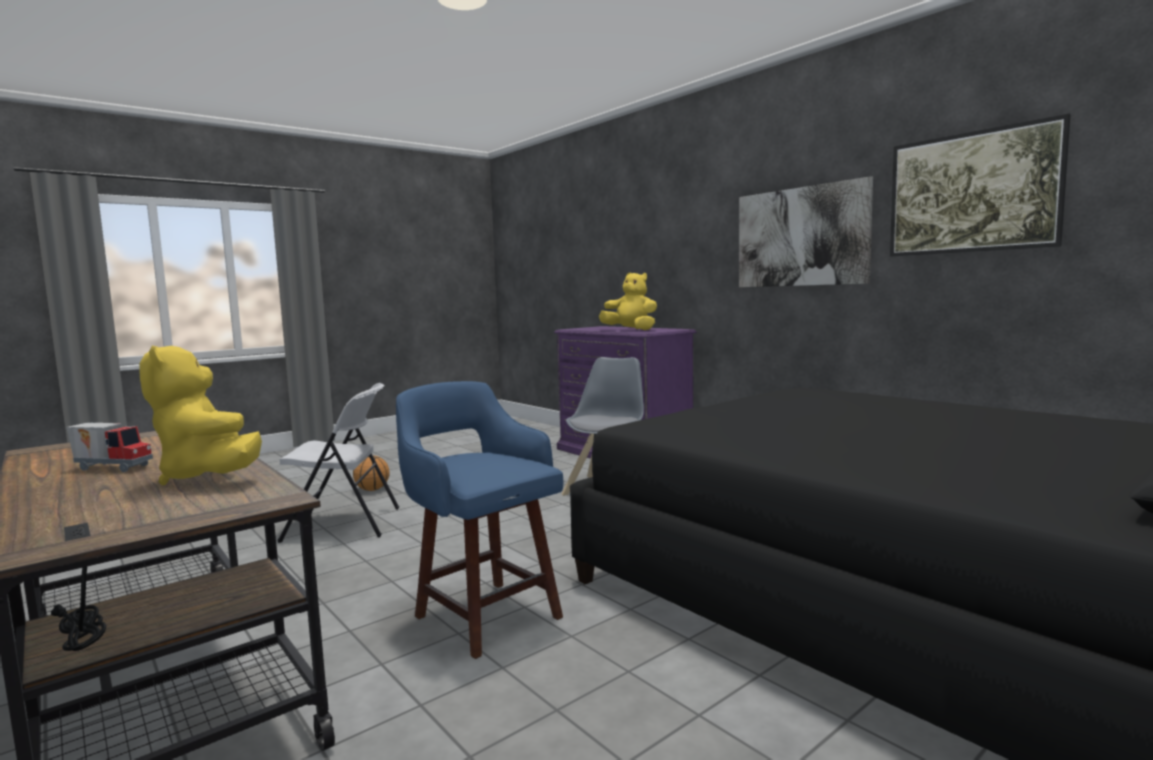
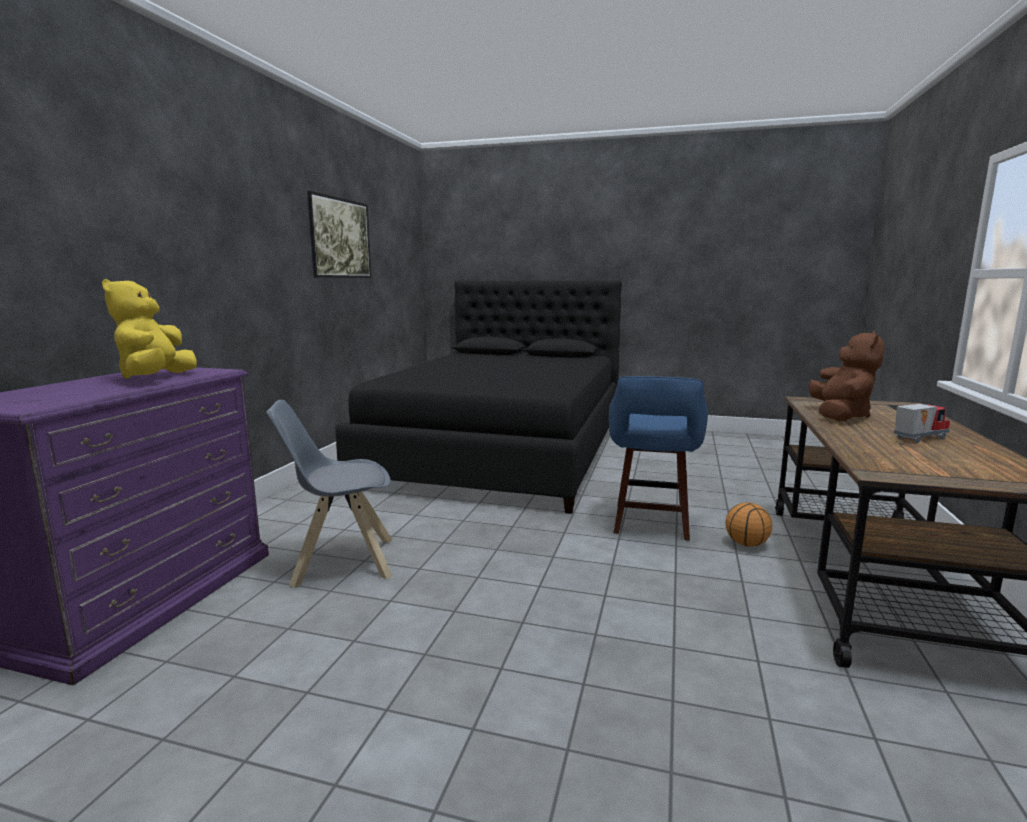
camera: 125 degrees left, 5 degrees up
toy truck [67,423,153,472] -> toy truck turned 90 degrees clockwise [894,404,950,443]
yellow plush toy [140,346,262,486] -> brown plush toy [809,331,884,421]
white chair [278,383,399,543] -> none
basketball [353,455,390,491] -> basketball moved to [726,502,772,547]
picture [739,176,873,287] -> none

